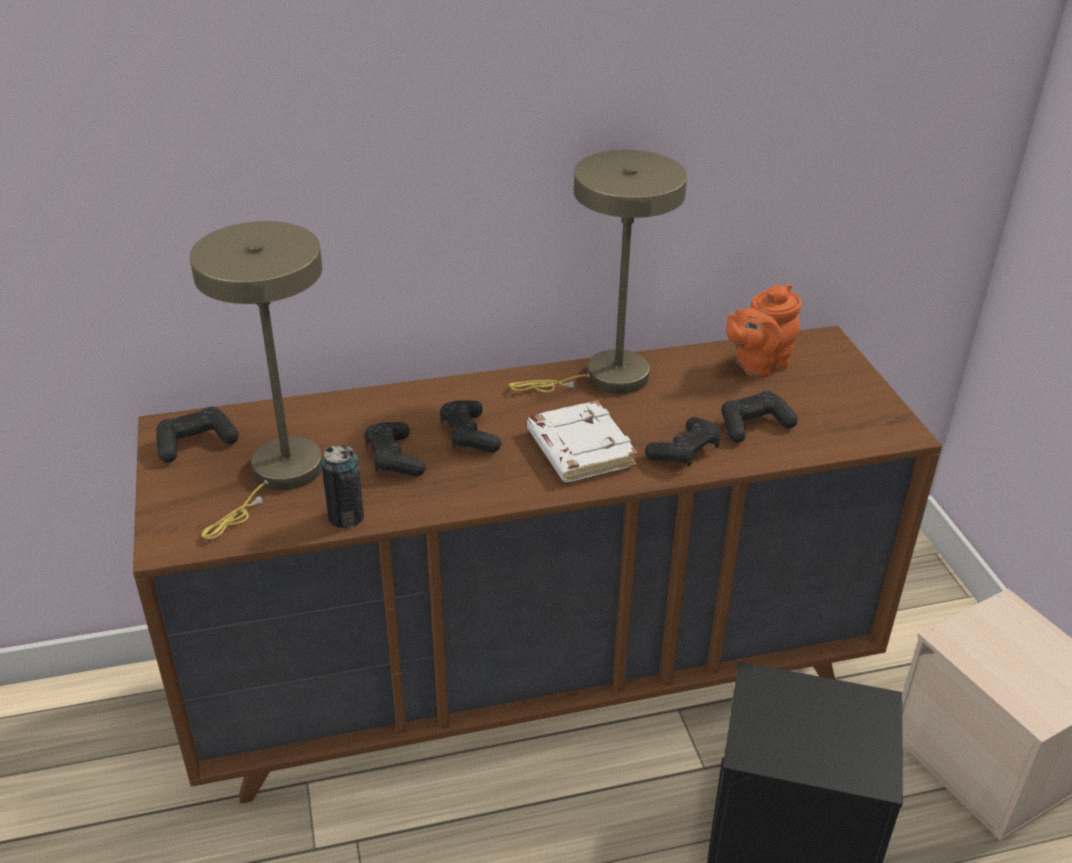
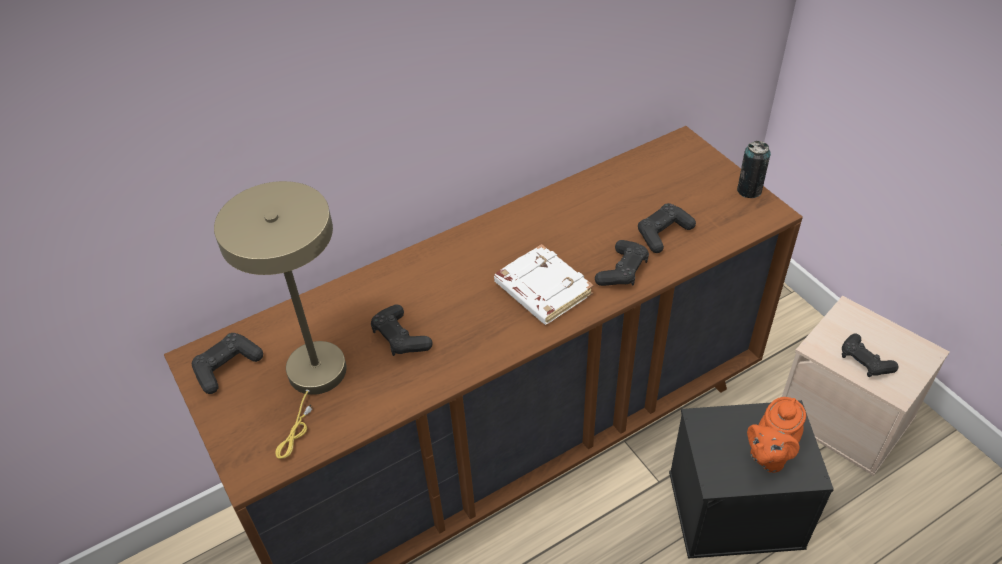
camera: 15 degrees left, 10 degrees up
can [321,445,364,528] -> can moved to [737,141,771,198]
black game controller [440,400,501,452] -> black game controller moved to [842,334,898,377]
beige table lamp [509,150,687,394] -> none
orange teapot [726,284,802,378] -> orange teapot moved to [747,397,806,473]

